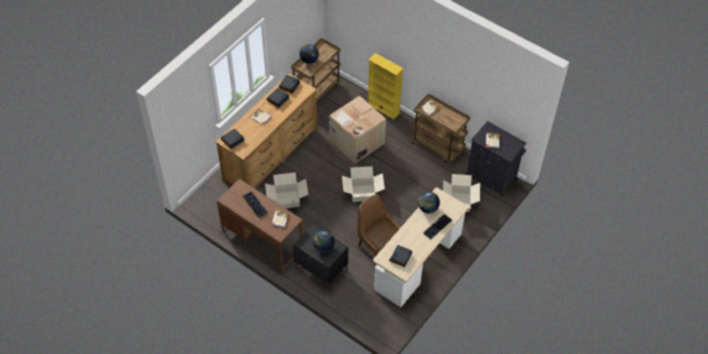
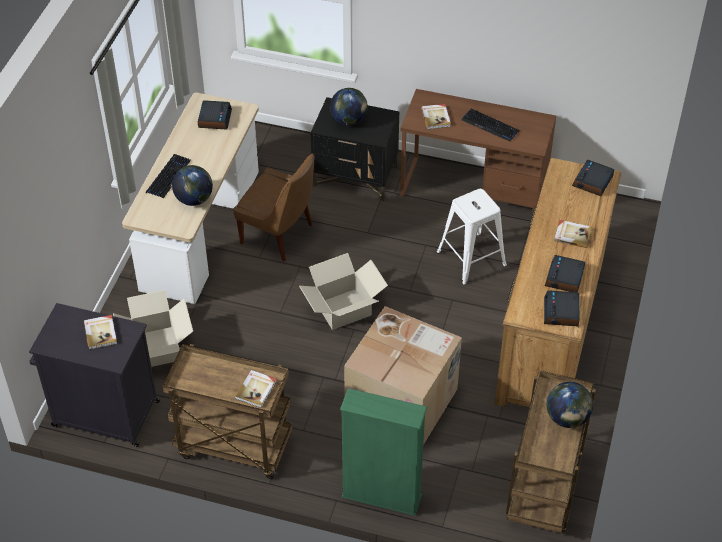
camera: 160 degrees right, 5 degrees down
cardboard box [265,172,308,208] -> white stool [437,189,507,285]
yellow bookcase [368,53,404,119] -> green bookcase [340,388,427,516]

